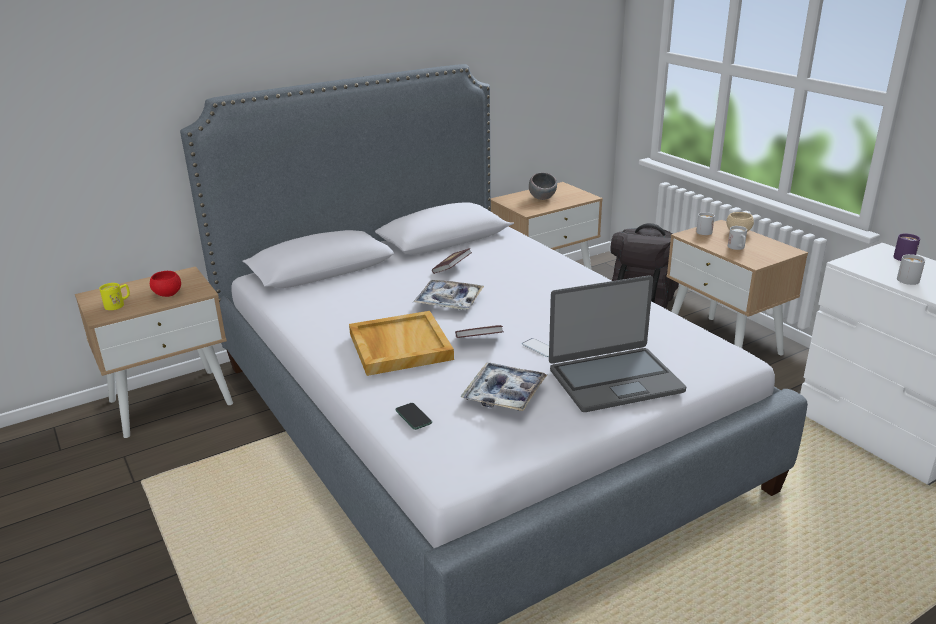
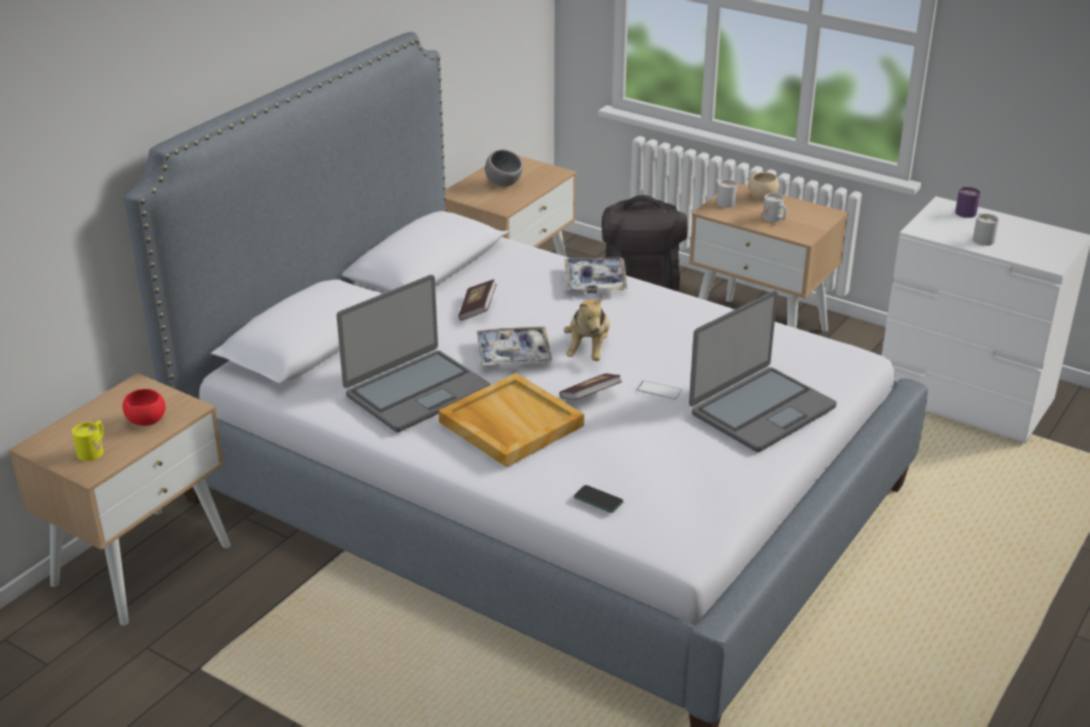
camera: 25 degrees left, 5 degrees up
tray [461,362,547,411] -> tray moved to [565,257,627,294]
none -> laptop [337,275,490,432]
none -> plush toy [564,295,610,361]

